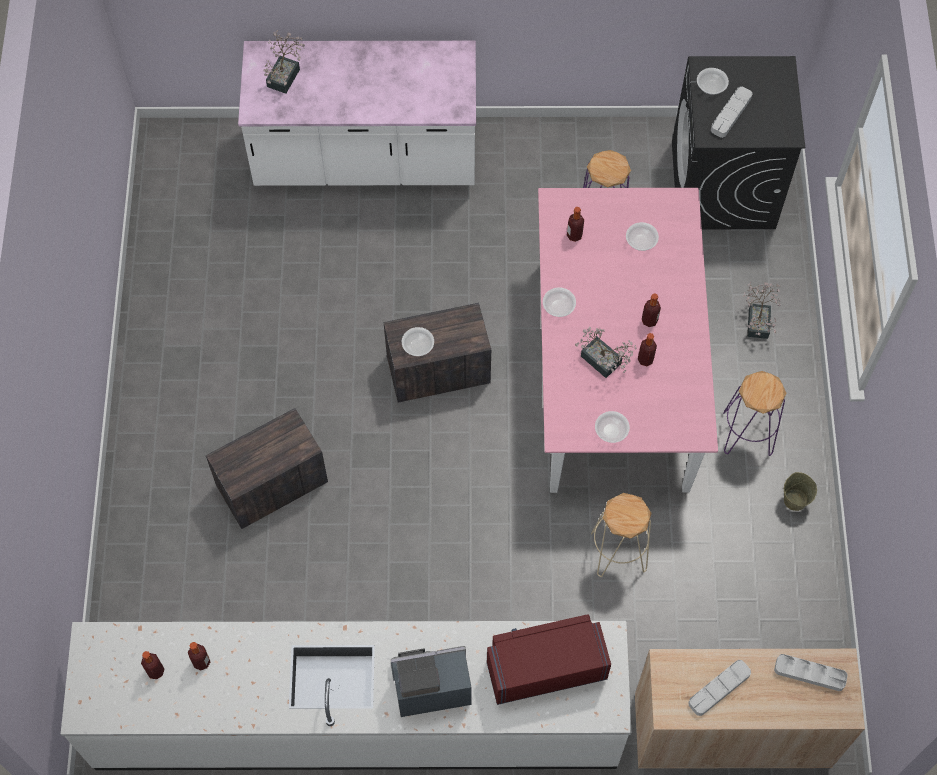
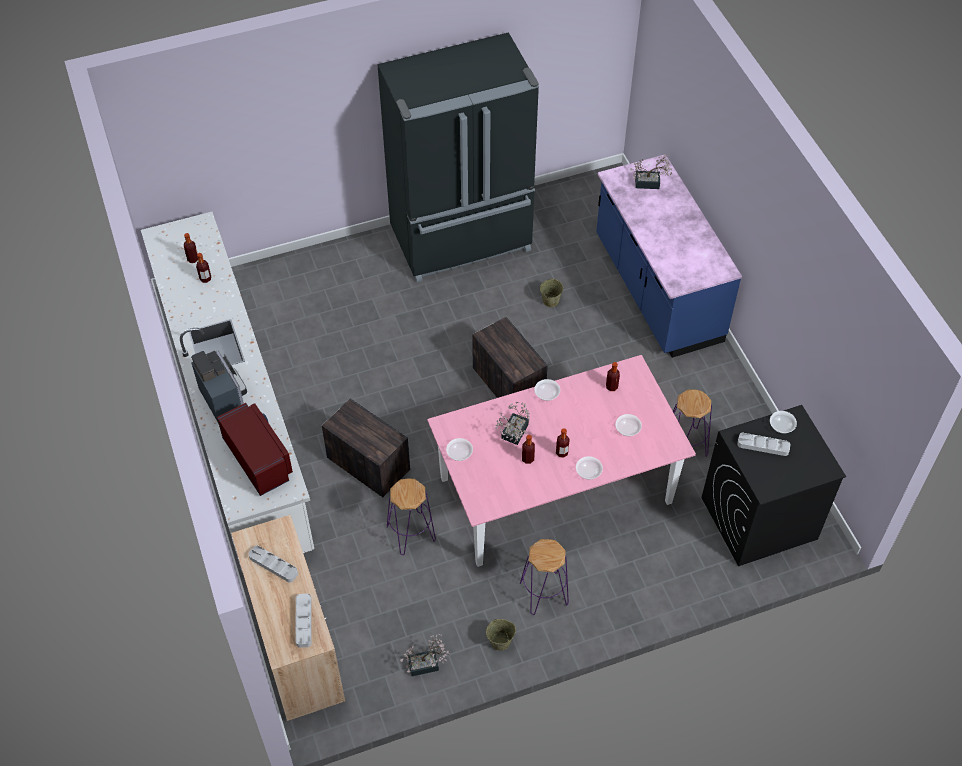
camera: 70 degrees right, 10 degrees down
crate [206,408,328,529] -> crate moved to [322,398,410,497]
white counter [238,41,476,186] -> blue counter [596,154,742,358]
bowl [402,327,434,356] -> bowl moved to [576,456,603,480]
beige stool [591,493,651,577] -> purple stool [387,479,436,555]
potted plant [743,282,781,339] -> potted plant moved to [400,634,450,676]
none -> black fridge [377,32,539,282]
none -> beige bucket [540,279,563,307]

